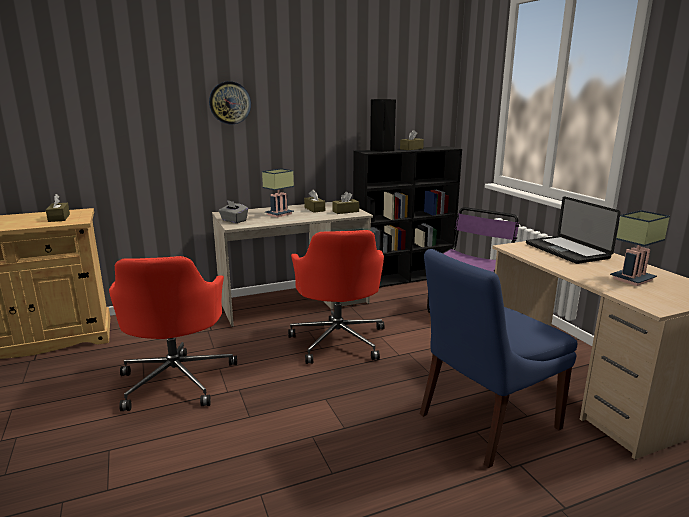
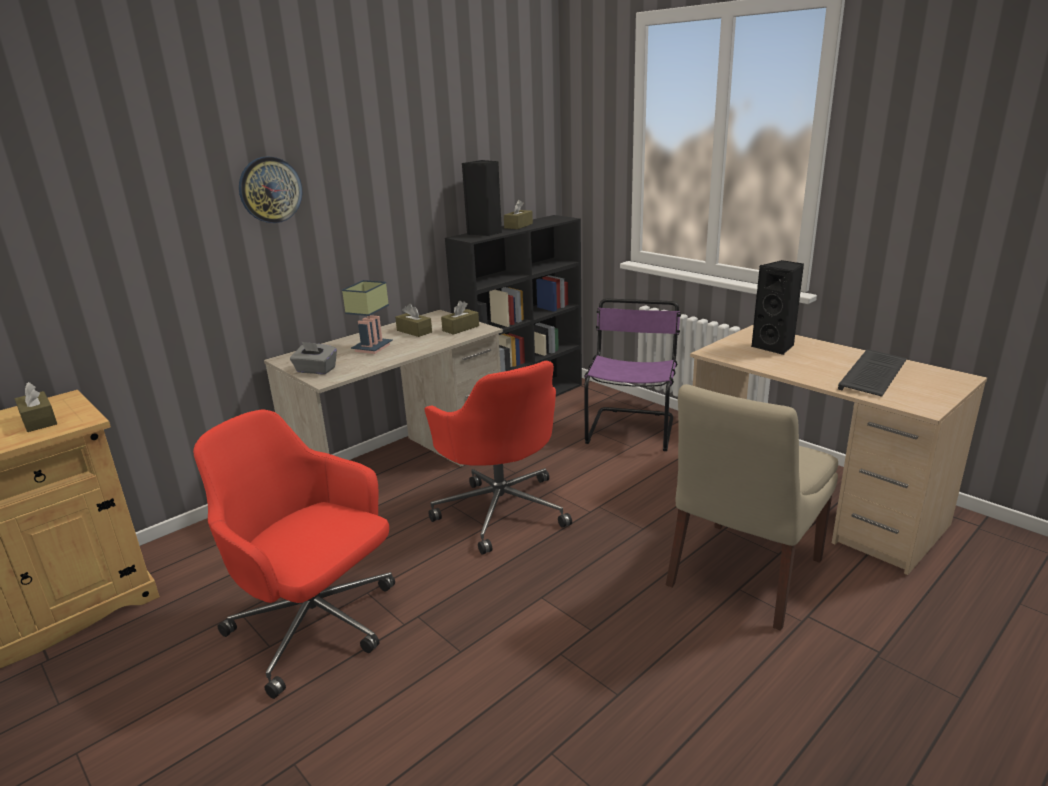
camera: 20 degrees left, 5 degrees up
red office chair [109,256,237,411] -> red office chair turned 150 degrees clockwise [193,409,395,699]
blue chair [420,249,577,468] -> beige chair [666,384,838,631]
laptop [526,196,621,264] -> black speaker [751,260,804,355]
table lamp [610,210,670,286] -> keyboard [838,349,907,397]

